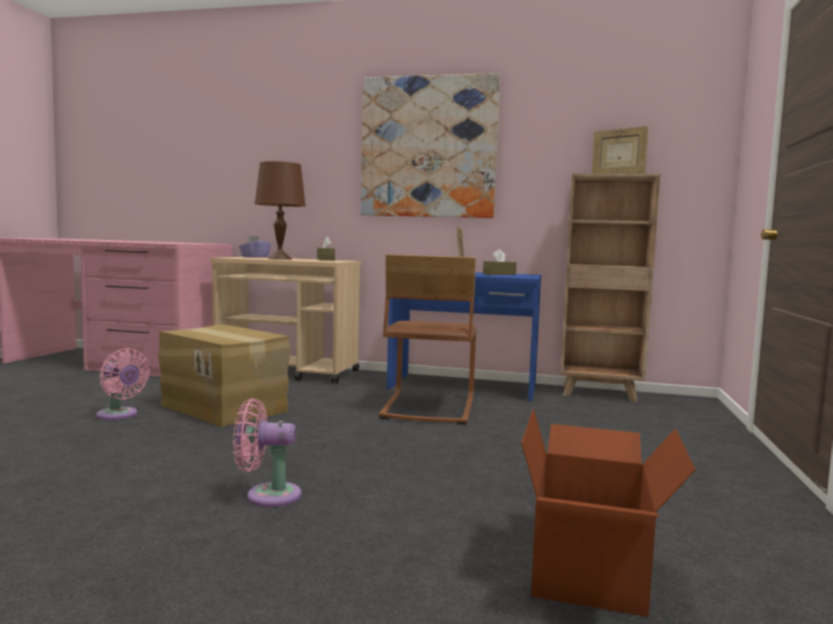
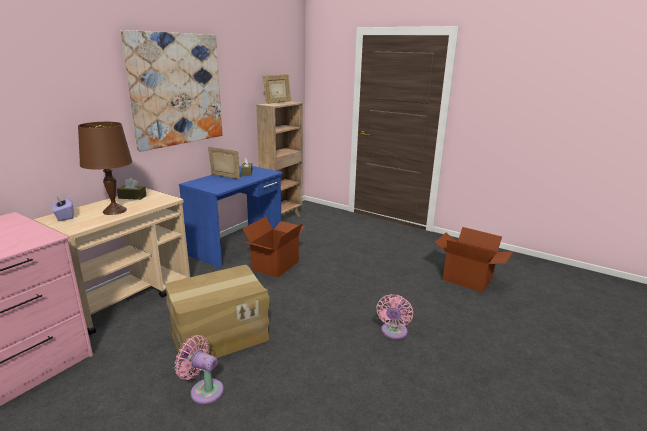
camera: 70 degrees left, 15 degrees up
pink fan [96,348,150,420] -> pink fan turned 120 degrees counterclockwise [175,335,224,404]
brown chair [379,254,477,425] -> cardboard box [243,216,305,278]

